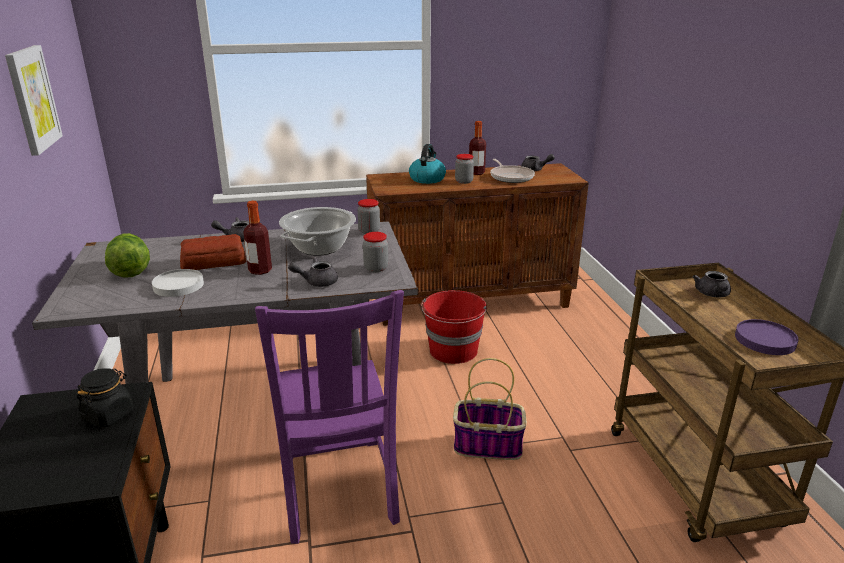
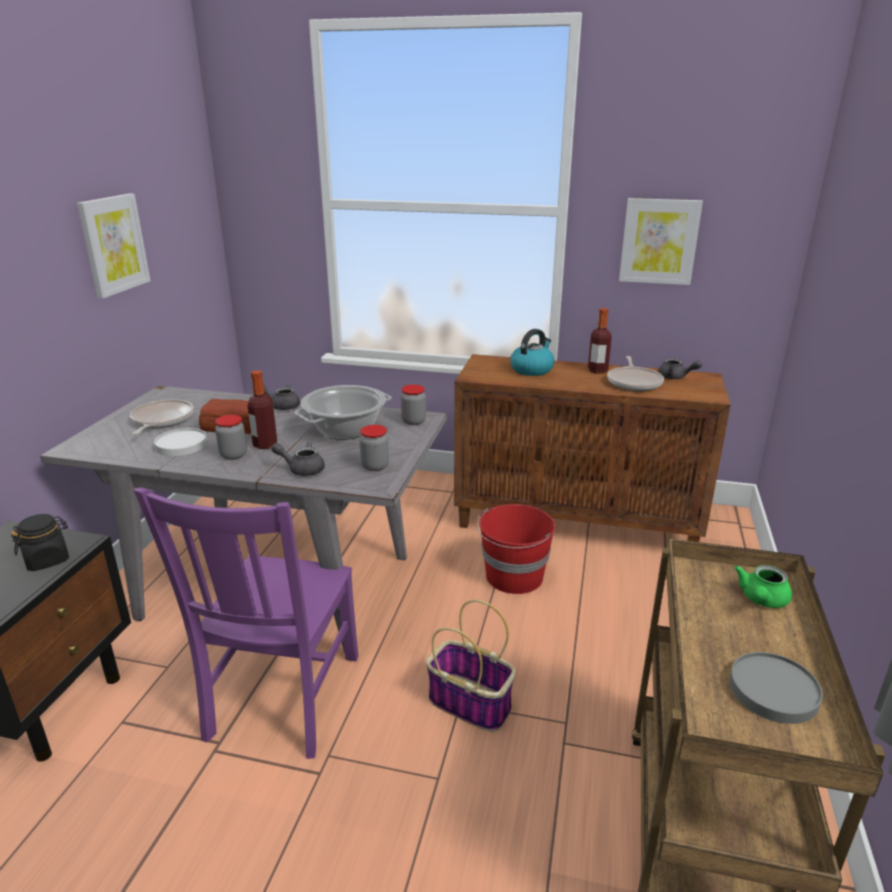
camera: 25 degrees right, 0 degrees up
lettuce [105,233,150,278] -> frying pan [130,399,194,435]
jar [455,154,474,184] -> jar moved to [215,415,247,460]
grey teapot [693,271,731,297] -> green teapot [734,565,792,608]
purple plate [735,319,799,355] -> grey plate [729,652,823,724]
none -> picture [619,198,703,285]

